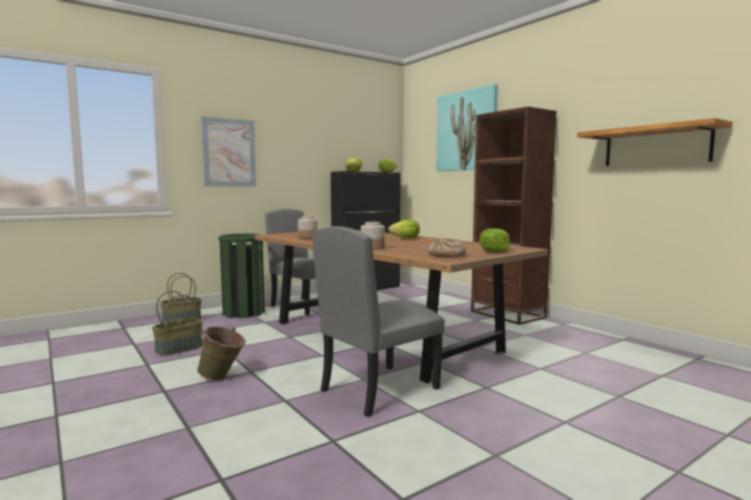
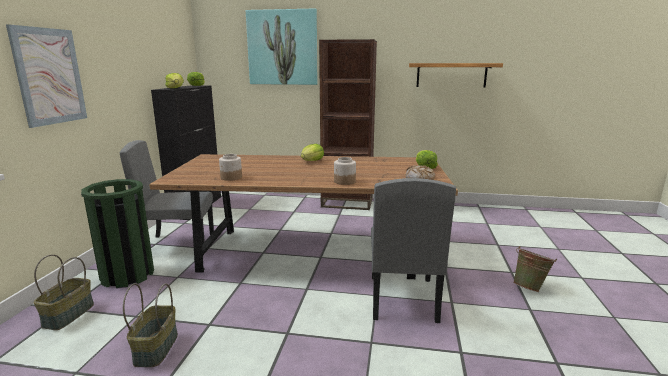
camera: 45 degrees left, 10 degrees up
green bucket [197,326,246,381] -> green bucket moved to [513,246,557,292]

